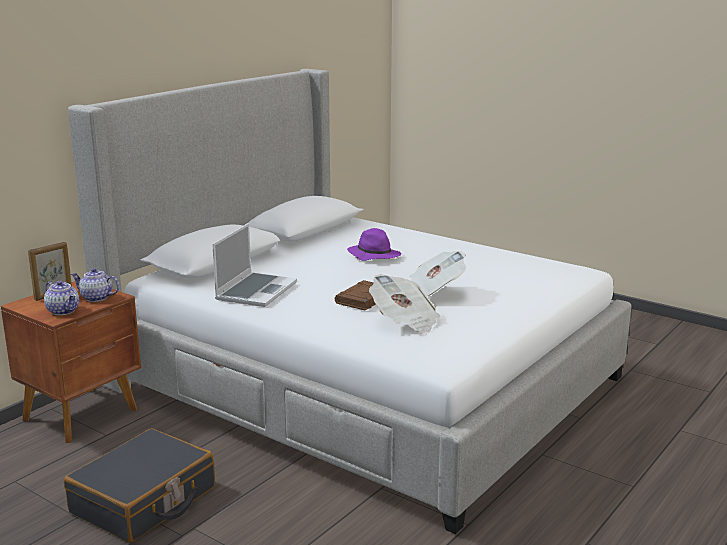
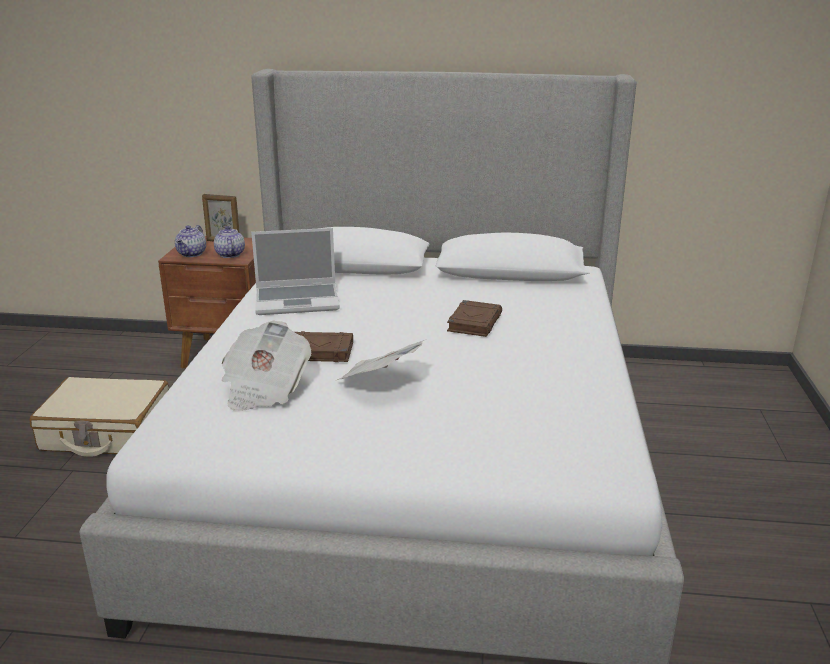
camera: 60 degrees right, 5 degrees up
black suitcase [64,428,215,543] -> beige suitcase [29,377,169,457]
purple hat [347,228,401,261] -> brown book [447,300,502,337]

